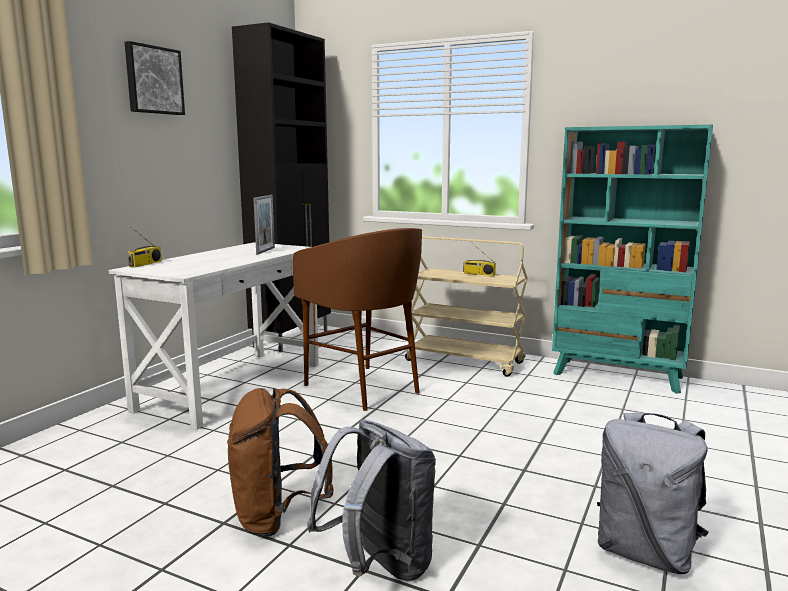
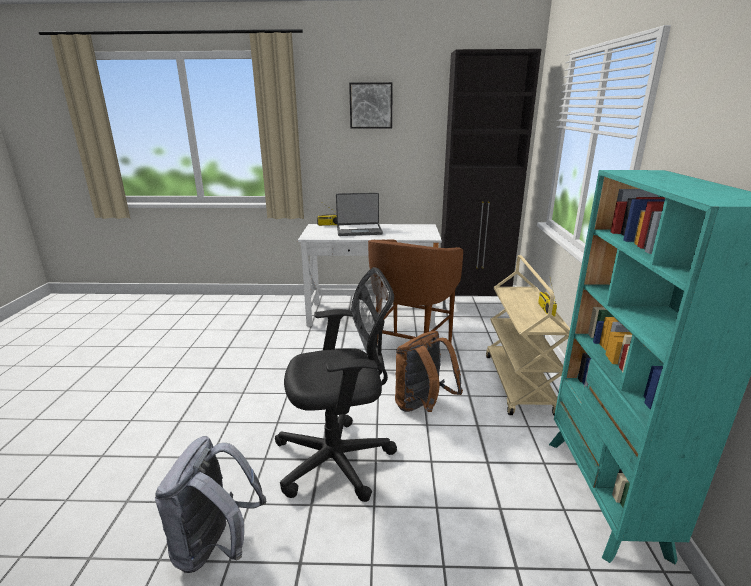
camera: 65 degrees right, 10 degrees up
brown backpack [227,388,334,537] -> brown backpack moved to [395,331,463,412]
picture frame [253,195,275,254] -> none
grey backpack [307,419,436,581] -> none
none -> black office chair [275,267,397,502]
none -> laptop [336,193,383,236]

